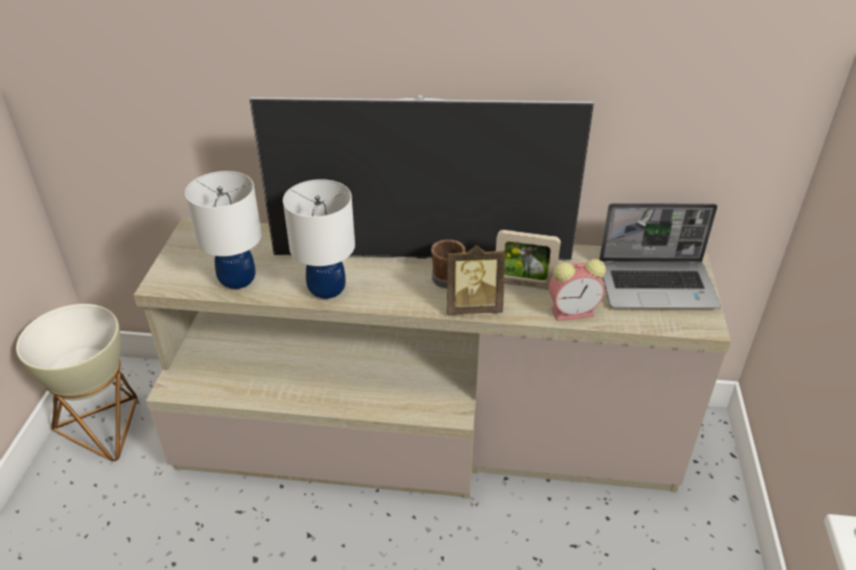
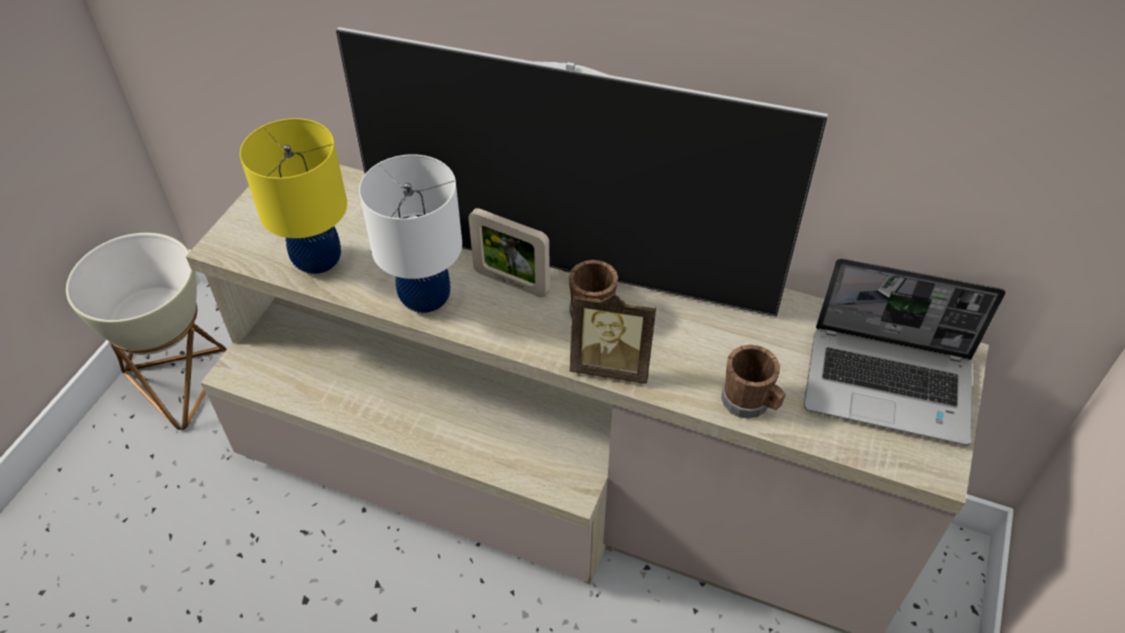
camera: 15 degrees right, 10 degrees up
white table lamp [185,171,262,289] -> yellow table lamp [240,118,347,274]
picture frame [496,230,561,290] -> picture frame moved to [469,208,550,297]
alarm clock [549,259,606,321] -> brown mug [721,345,786,419]

